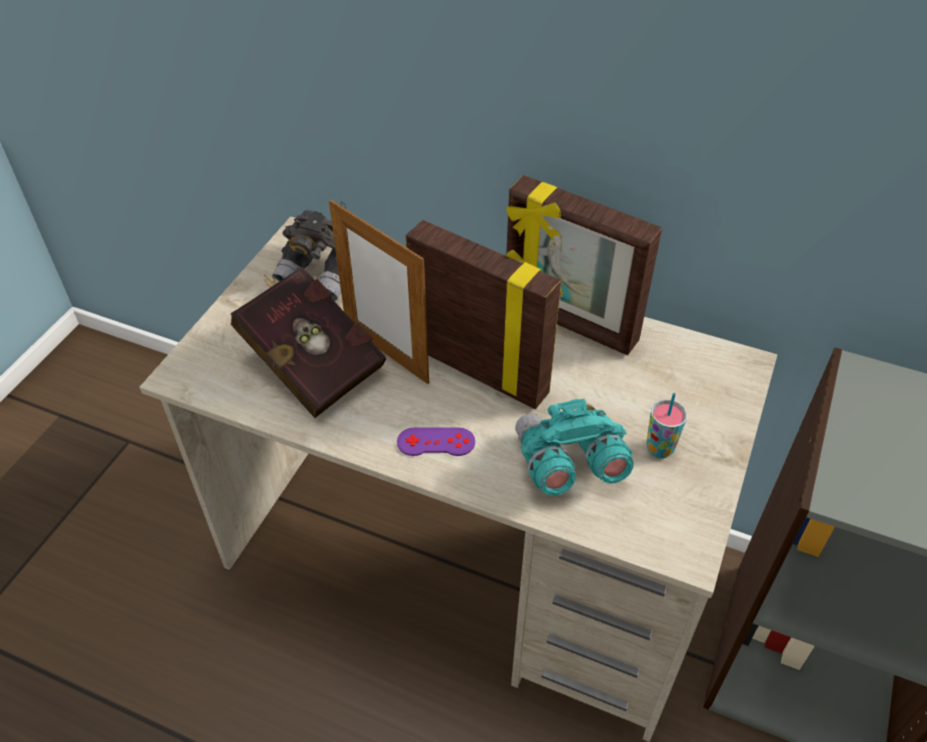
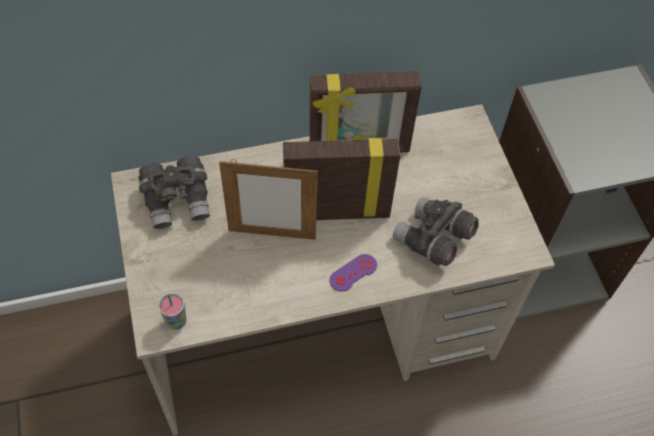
camera: 40 degrees left, 10 degrees up
red book [231,266,386,418] -> none
turquoise binoculars [515,399,634,496] -> grey binoculars [393,197,479,266]
cup [646,393,688,458] -> cup moved to [158,293,187,330]

